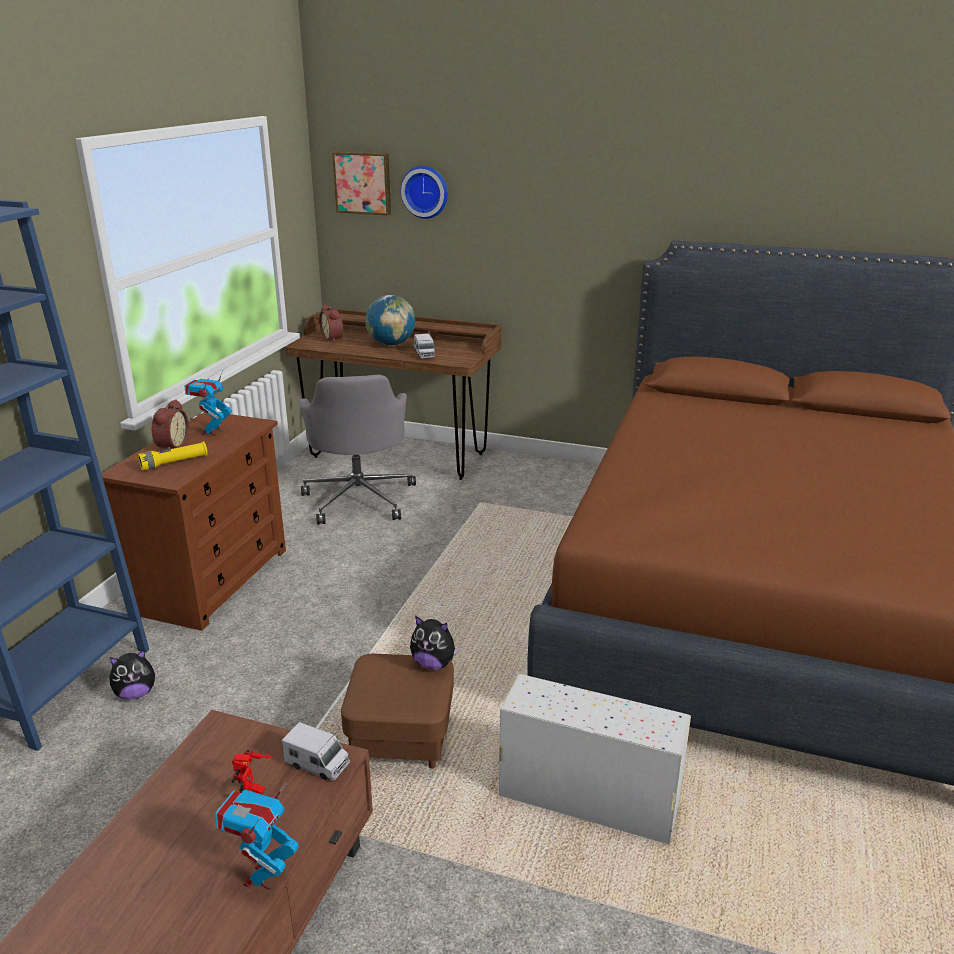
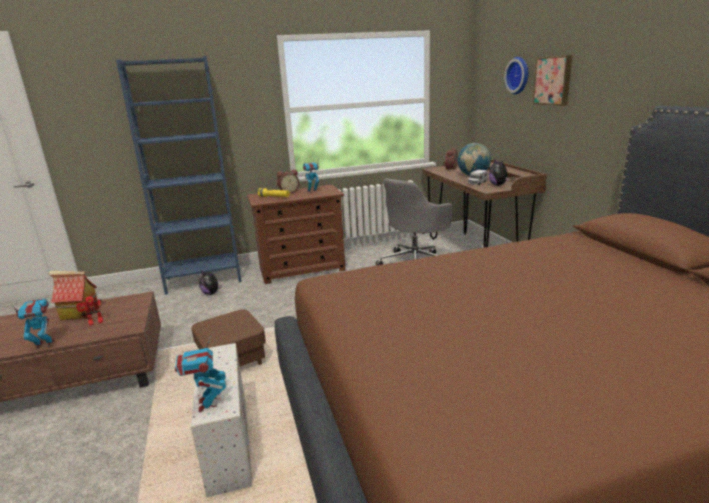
camera: 55 degrees right, 5 degrees down
toy truck [282,722,350,781] -> none
picture [332,151,391,216] -> picture moved to [532,55,572,106]
plush toy [410,616,462,670] -> plush toy moved to [489,159,510,186]
none -> toy house [49,271,99,320]
none -> toy robot [175,335,226,412]

